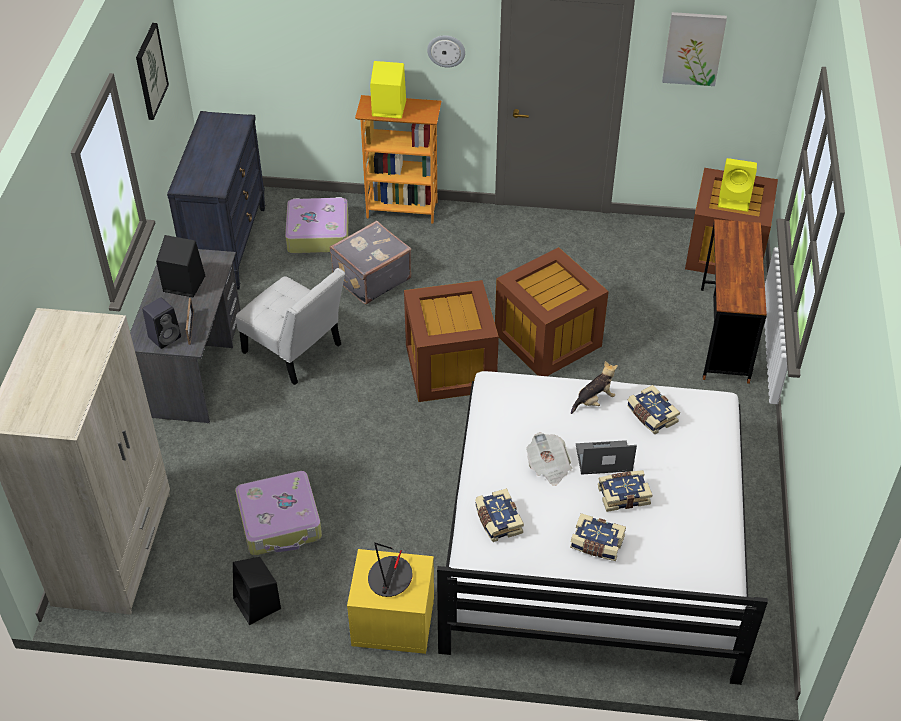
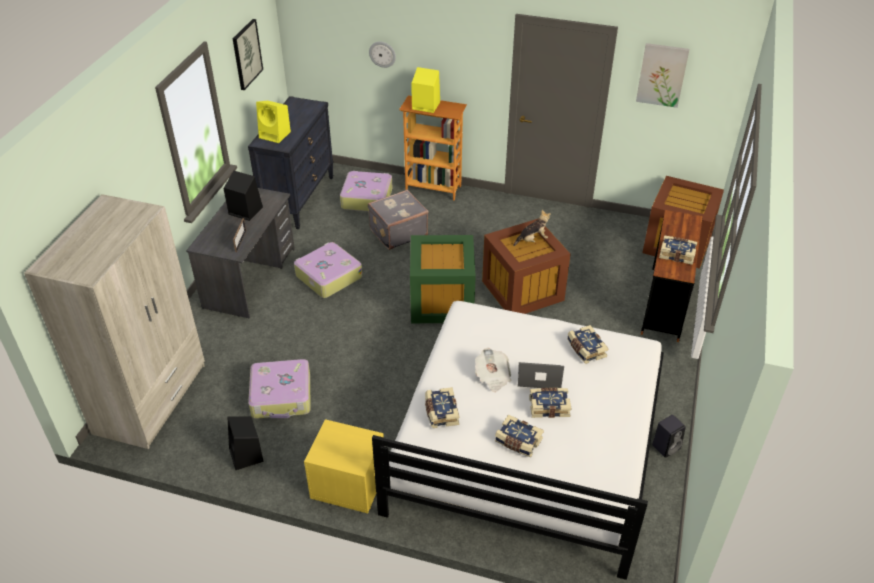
camera: 10 degrees right, 5 degrees down
black speaker [142,297,181,349] -> black speaker moved to [652,415,686,458]
white chair [236,268,345,385] -> suitcase [294,242,362,298]
table lamp [368,542,413,597] -> none
brown storage box [404,280,499,402] -> green storage box [410,235,476,323]
wall clock [427,35,465,68] -> wall clock moved to [369,42,396,68]
plush toy [571,361,618,414] -> plush toy moved to [513,210,551,246]
yellow speaker [718,158,757,212] -> yellow speaker moved to [256,101,291,143]
none -> book [659,236,697,265]

